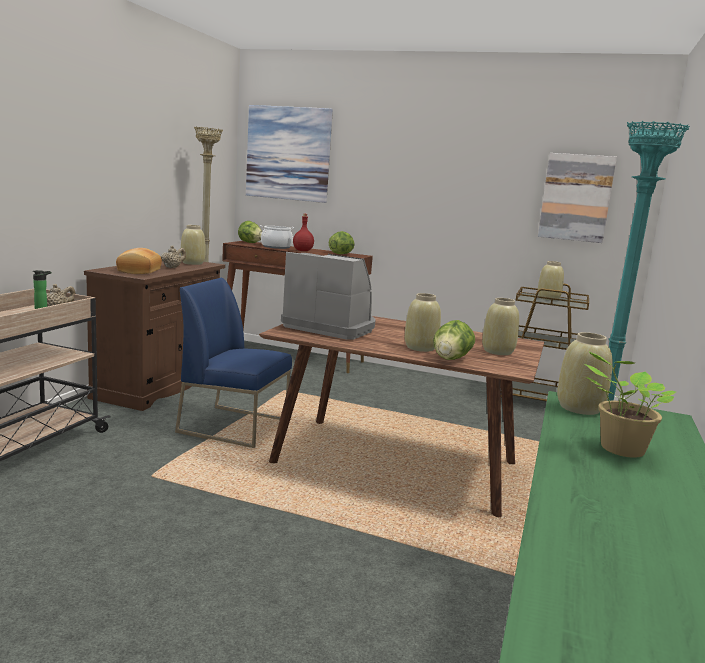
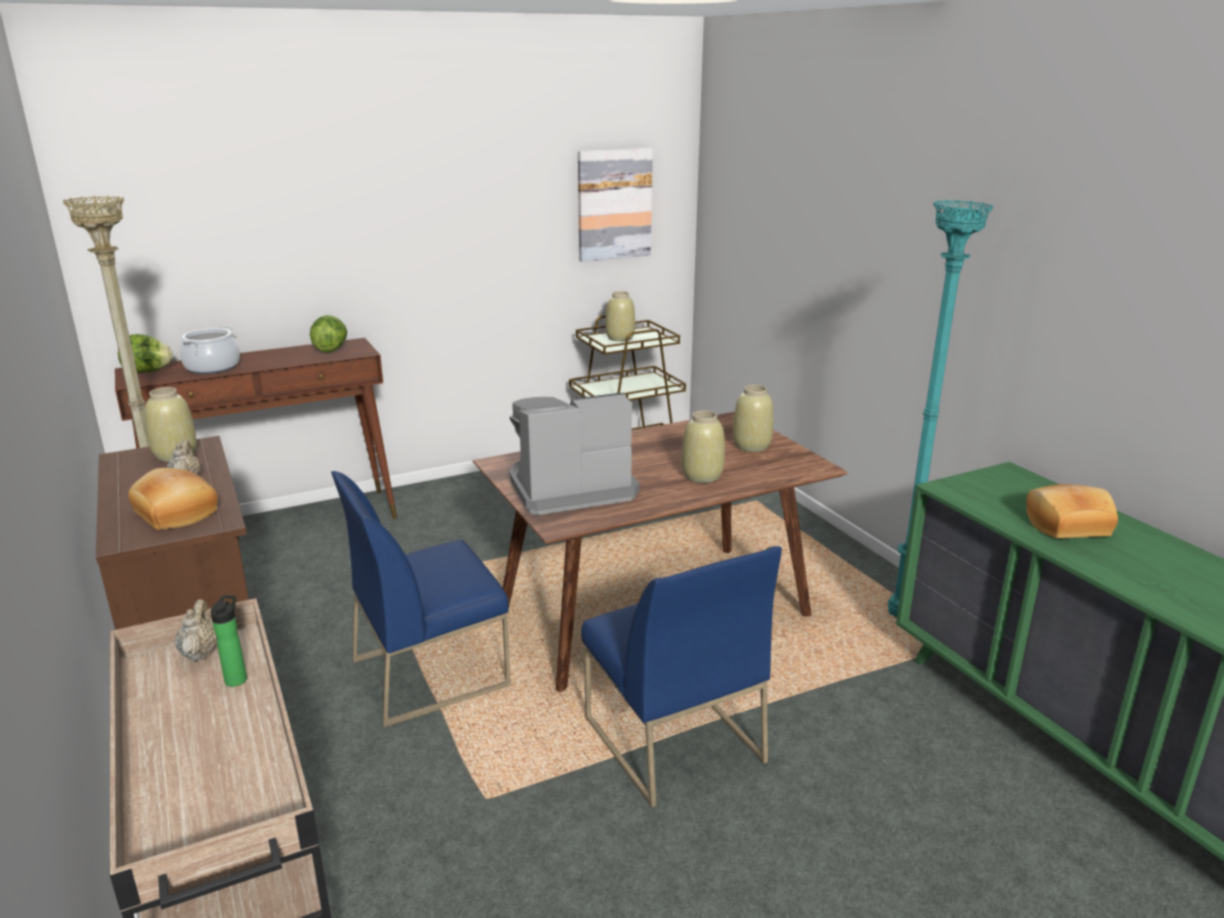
camera: 45 degrees left, 10 degrees up
picture [246,105,333,203] -> none
red bottle [293,214,314,251] -> none
lettuce [433,320,475,360] -> none
beige vase [557,332,612,415] -> none
potted plant [585,352,676,458] -> bread [1026,484,1118,538]
none -> blue chair [581,546,782,808]

